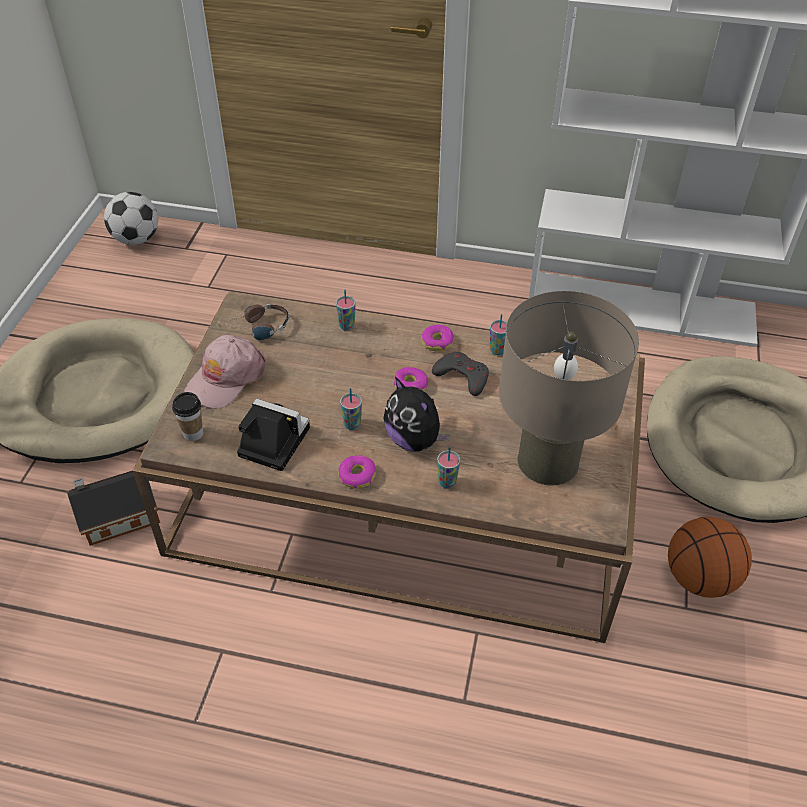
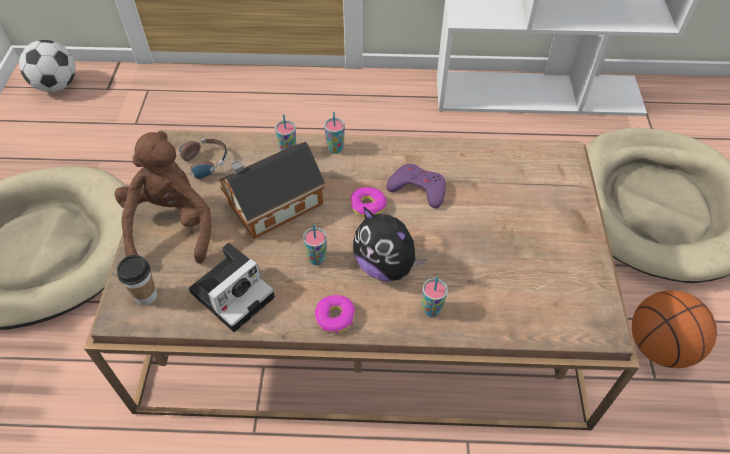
camera: 10 degrees left, 5 degrees up
toy house [67,471,160,546] -> toy house moved to [218,142,325,239]
pink cap [184,335,265,409] -> brown plush toy [115,131,211,264]
camera [237,398,310,471] -> camera turned 120 degrees clockwise [189,243,275,332]
donut [422,324,454,351] -> none
grey game controller [432,352,489,396] -> purple game controller [386,164,446,208]
cup [490,314,507,355] -> cup moved to [324,112,345,153]
beige table lamp [499,291,639,485] -> none

